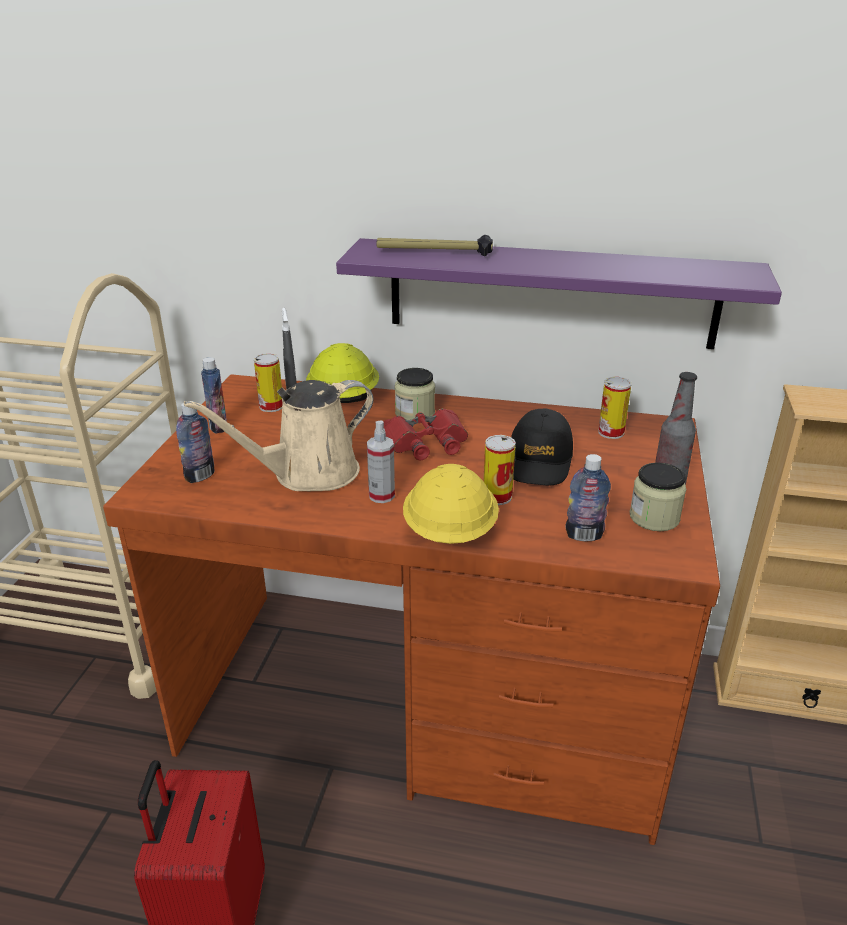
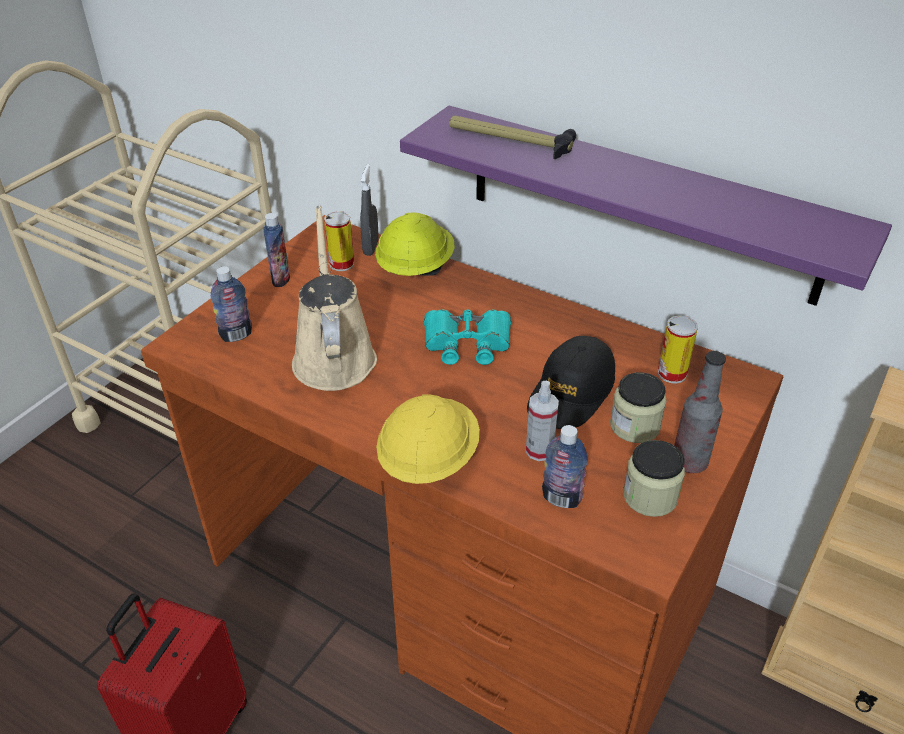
camera: 20 degrees right, 10 degrees up
beige watering can [184,380,374,491] -> beige watering can turned 90 degrees clockwise [292,206,377,391]
spray bottle [367,421,395,503] -> spray bottle moved to [526,381,559,461]
red binoculars [383,409,468,460] -> turquoise binoculars [424,309,511,365]
jar [395,368,435,420] -> jar moved to [610,372,667,443]
can [483,435,516,505] -> none

